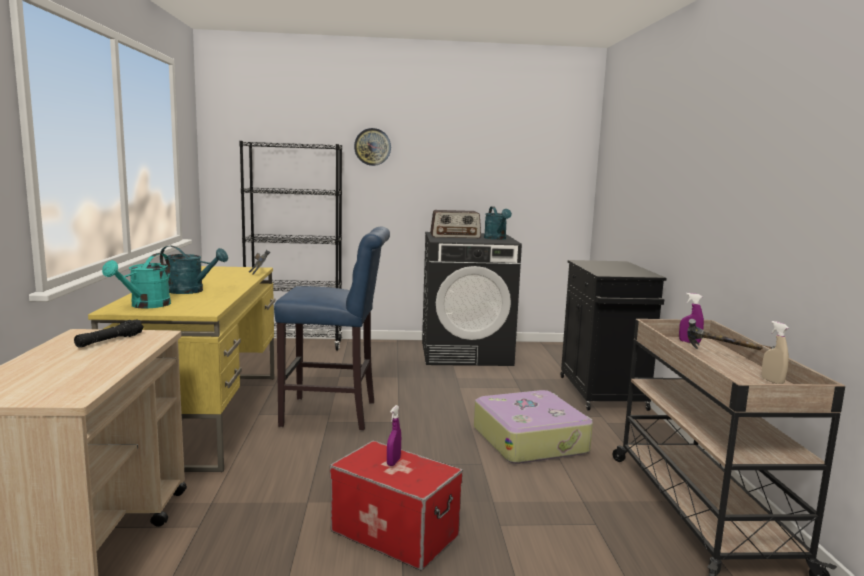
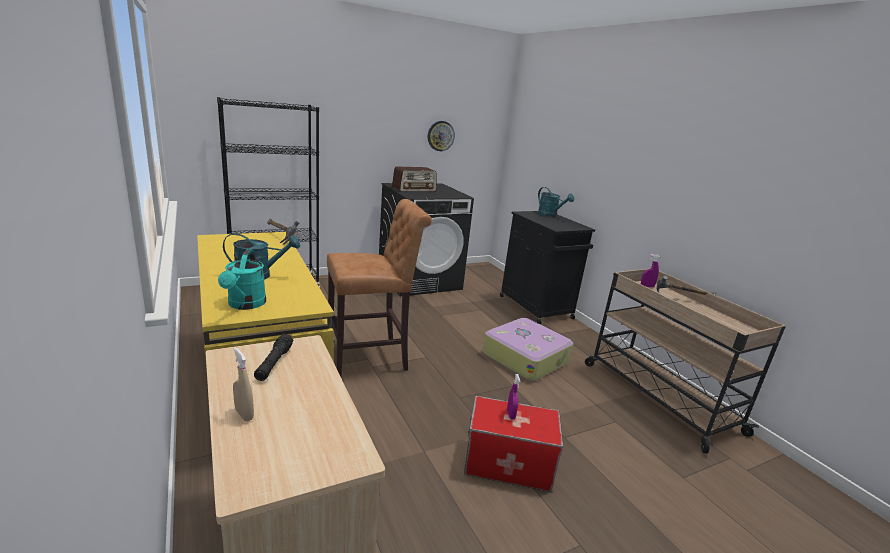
camera: 25 degrees left, 10 degrees up
blue stool [274,226,390,430] -> brown stool [327,199,432,377]
wall clock [354,128,391,166] -> wall clock moved to [428,121,455,151]
turquoise watering can [484,206,512,240] -> turquoise watering can moved to [538,187,574,217]
beige spray bottle [762,321,789,384] -> beige spray bottle moved to [233,347,254,422]

